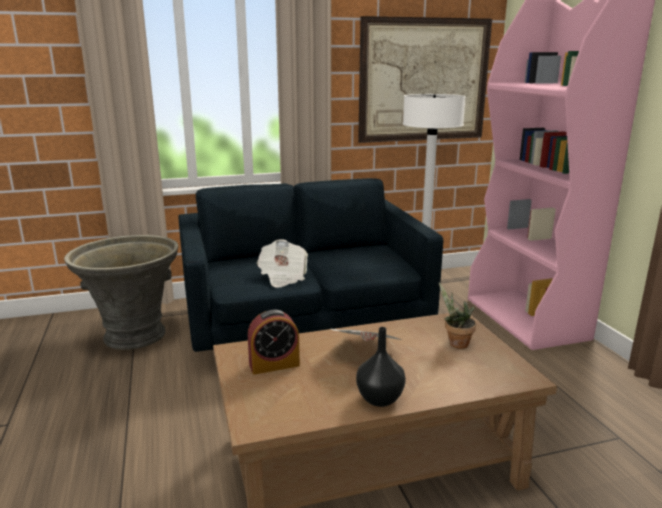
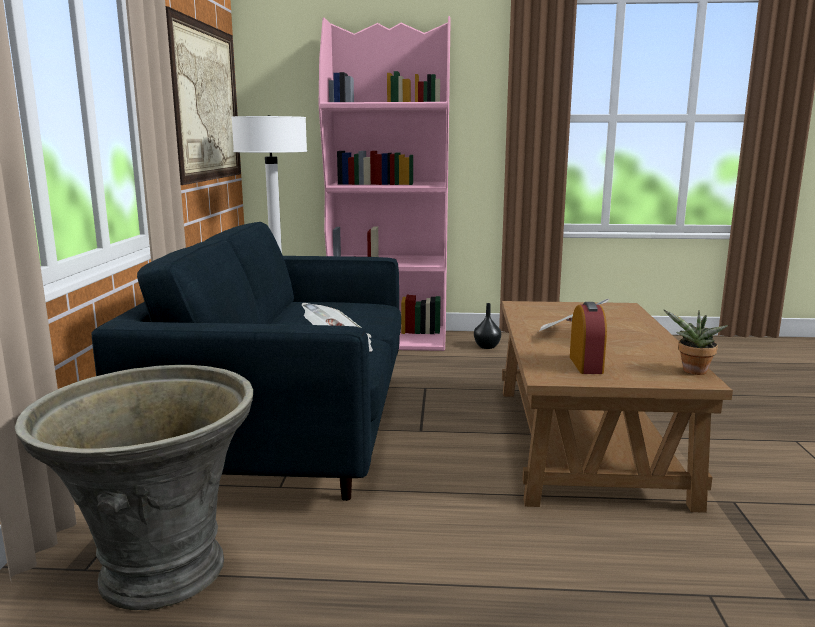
camera: 70 degrees left, 5 degrees down
black vase [356,327,406,407] -> black vase moved to [474,303,501,349]
potted plant [439,282,476,349] -> potted plant moved to [664,310,728,375]

